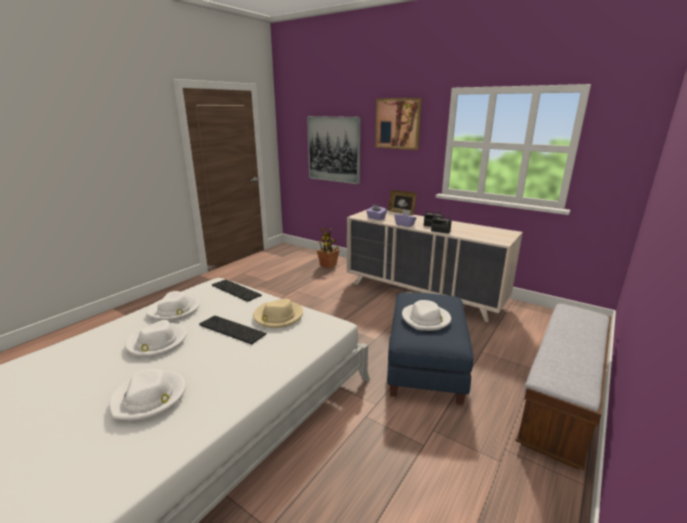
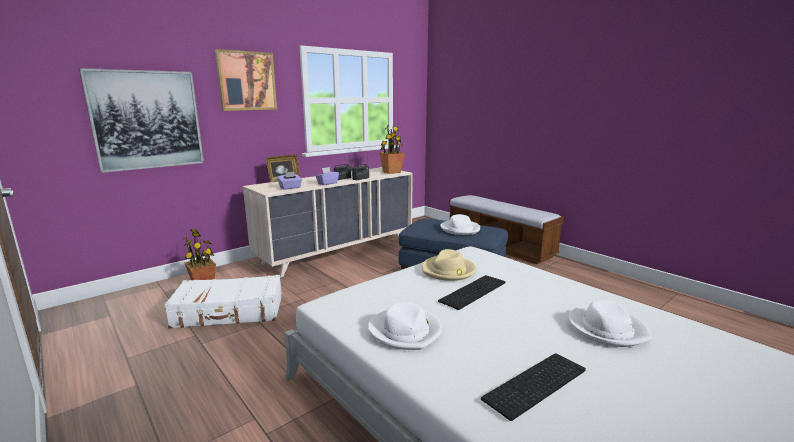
camera: 75 degrees left, 5 degrees down
white hat [125,320,187,357] -> none
keyboard [212,279,262,302] -> keyboard moved to [481,353,586,421]
none -> white suitcase [164,275,282,328]
none -> potted plant [379,125,405,174]

